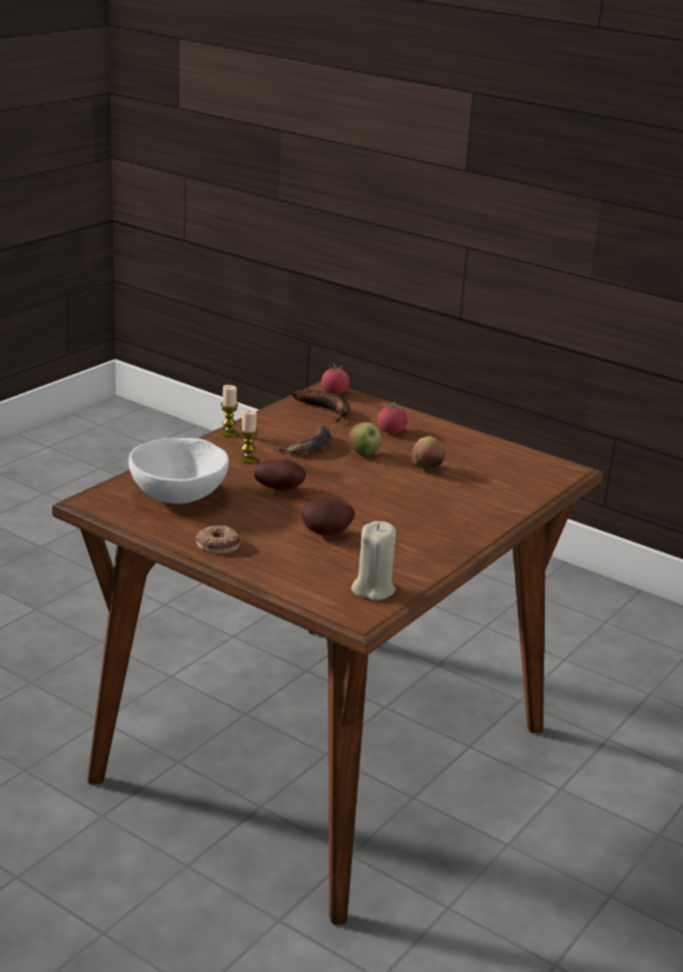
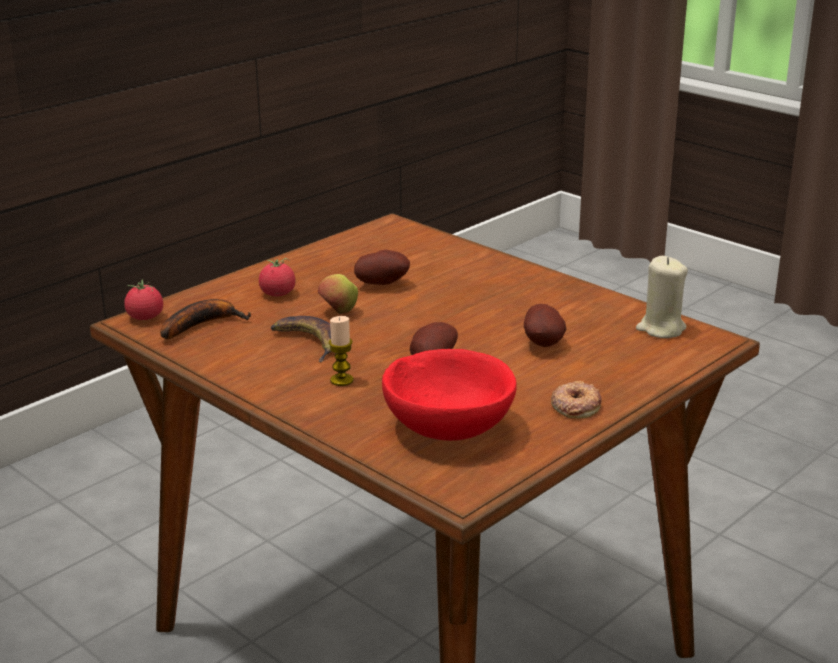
camera: 80 degrees left, 0 degrees up
white bowl [129,438,229,504] -> red bowl [382,349,517,441]
candle [220,385,238,437] -> none
apple [412,436,445,469] -> potato [354,250,410,285]

